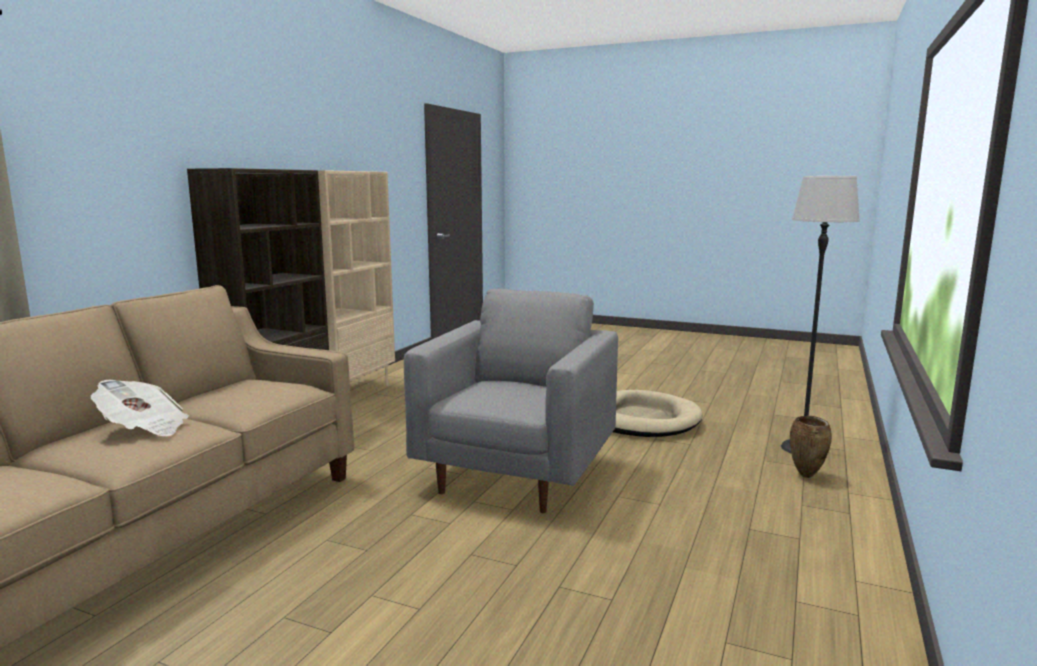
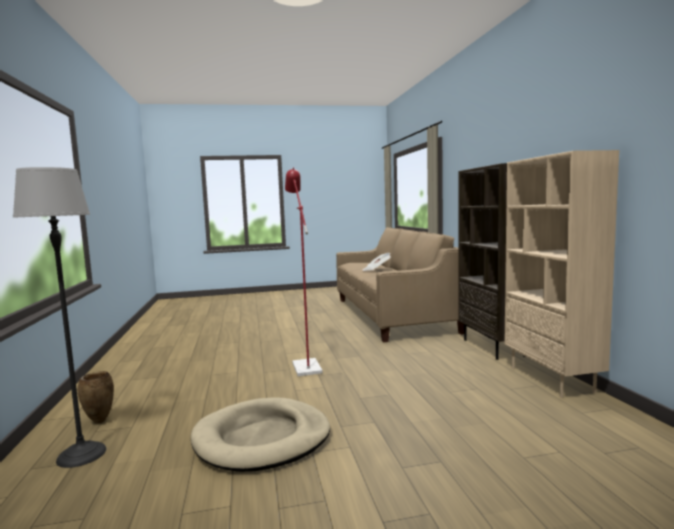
camera: 145 degrees right, 5 degrees down
grey armchair [404,289,618,513] -> red floor lamp [285,167,323,376]

